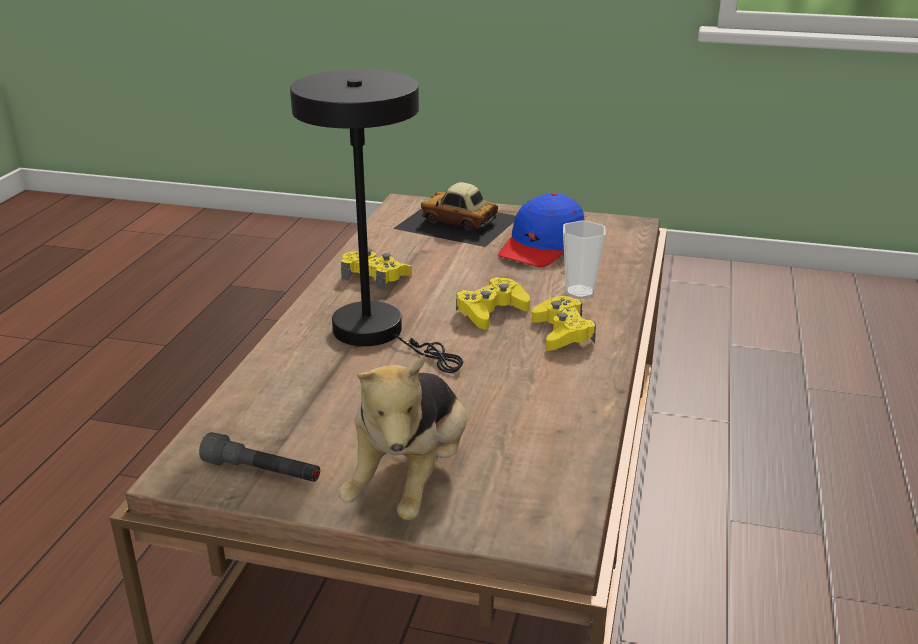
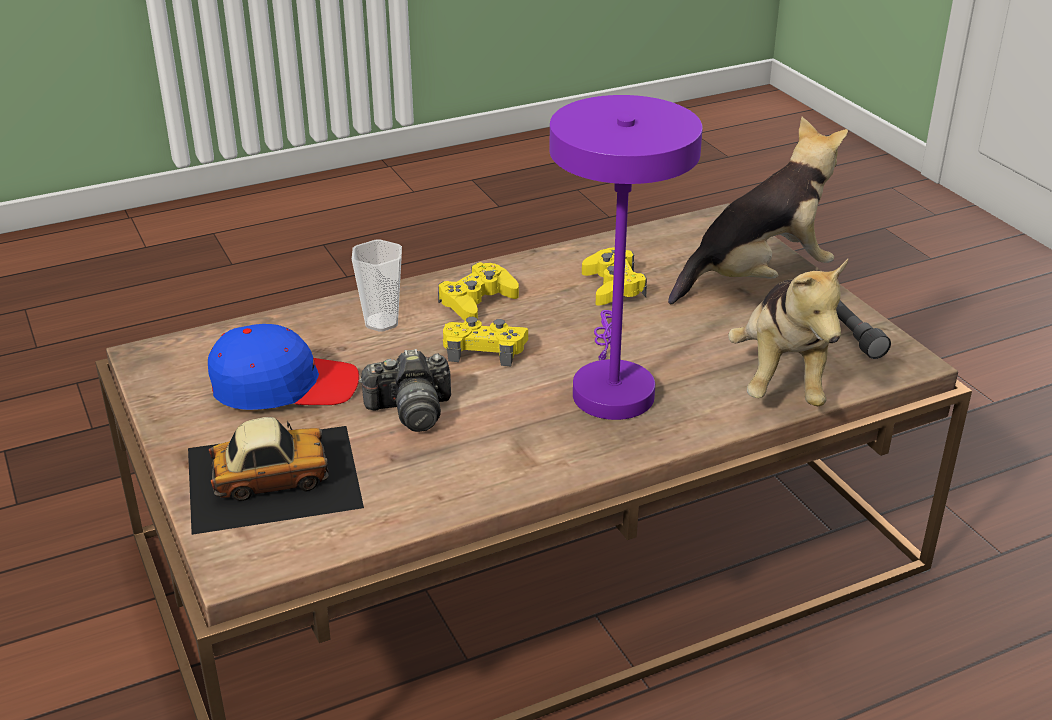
camera: 130 degrees left, 5 degrees up
black table lamp [290,70,463,373] -> purple table lamp [549,95,703,420]
yellow game controller [341,249,412,290] -> yellow game controller moved to [582,247,647,305]
toy car [393,182,516,247] -> toy car turned 90 degrees counterclockwise [188,417,364,535]
none -> camera [359,349,451,432]
none -> plush toy [728,259,848,406]

